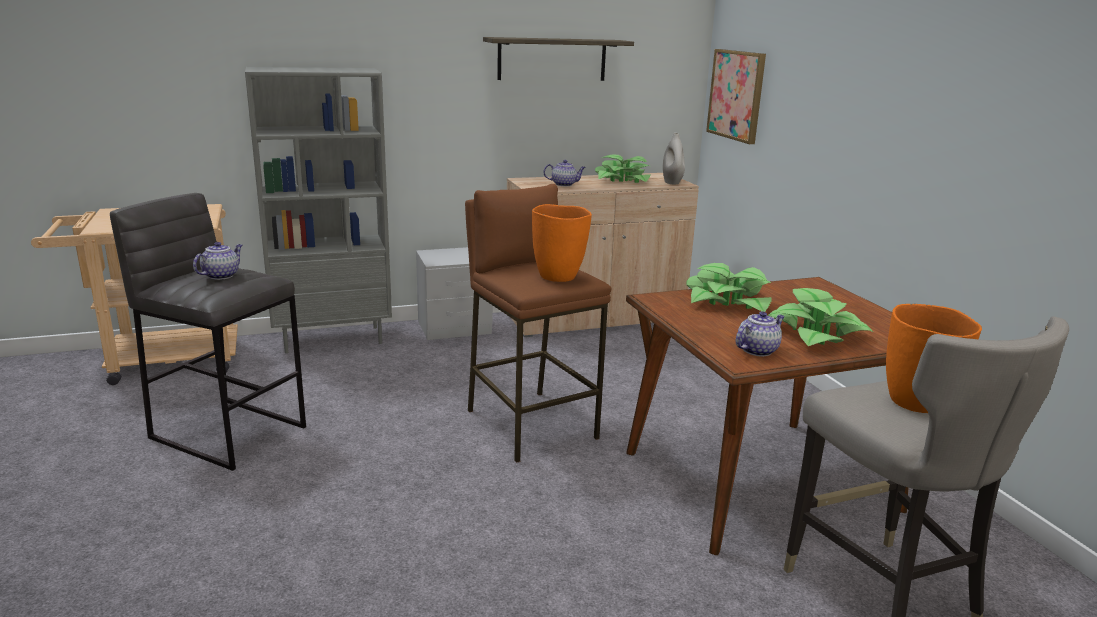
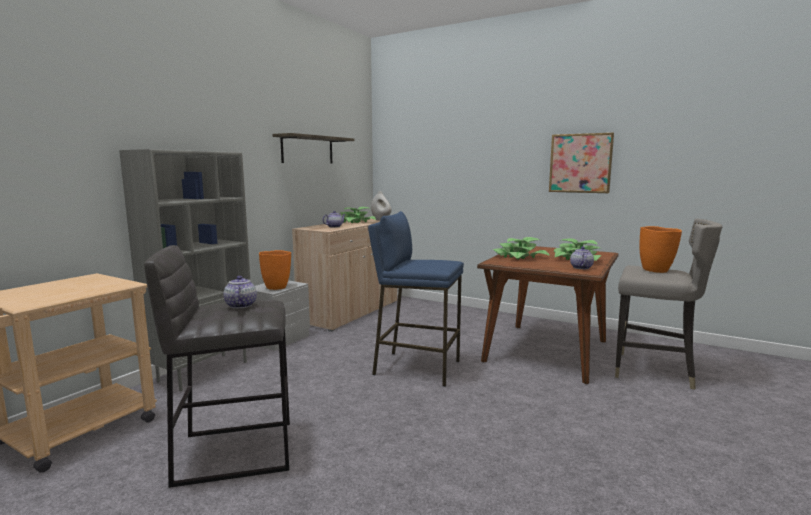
camera: 40 degrees left, 10 degrees down
brown stool [465,184,611,463] -> blue stool [368,211,464,387]
orange vase [532,204,592,282] -> orange vase moved to [259,250,291,290]
picture [706,49,766,144] -> picture moved to [549,133,614,193]

